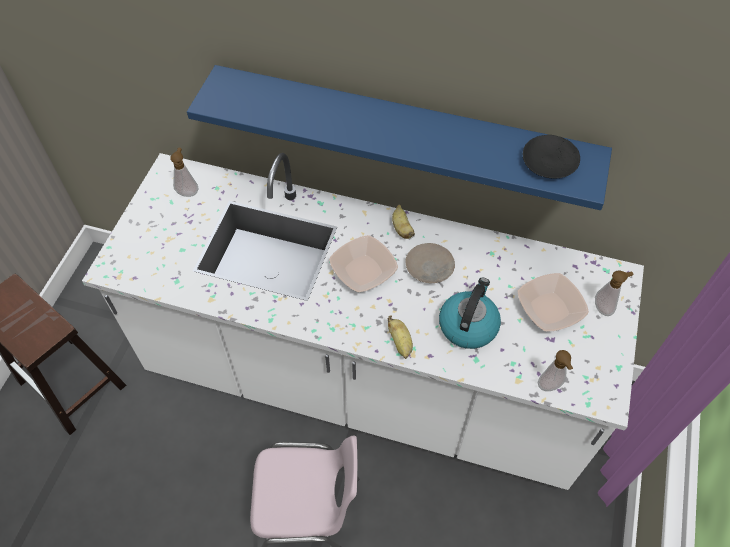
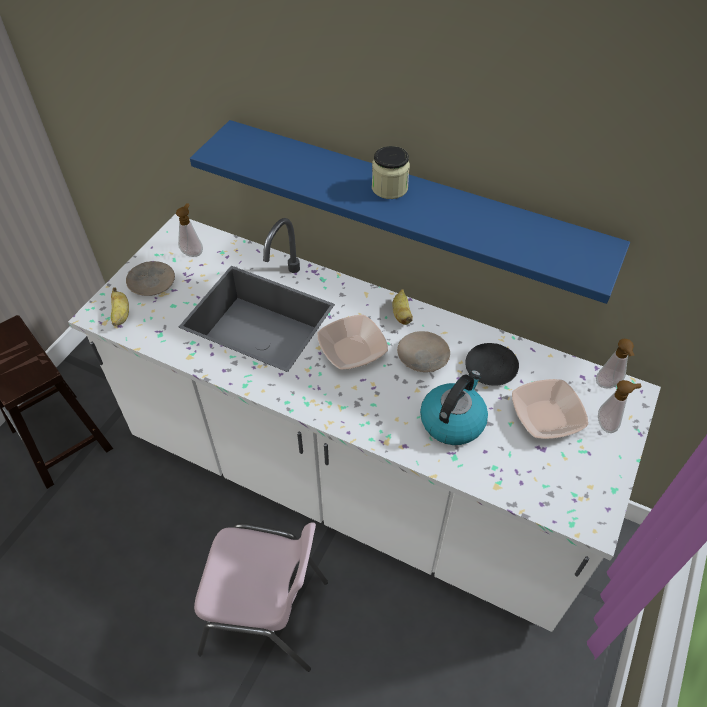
camera: 10 degrees right, 5 degrees down
banana [388,315,413,359] -> banana moved to [111,287,129,326]
black plate [523,135,580,179] -> black plate moved to [465,343,519,386]
soap dispenser [537,350,573,391] -> soap dispenser moved to [596,339,634,388]
none -> beige plate [126,261,175,296]
none -> jar [372,146,410,199]

